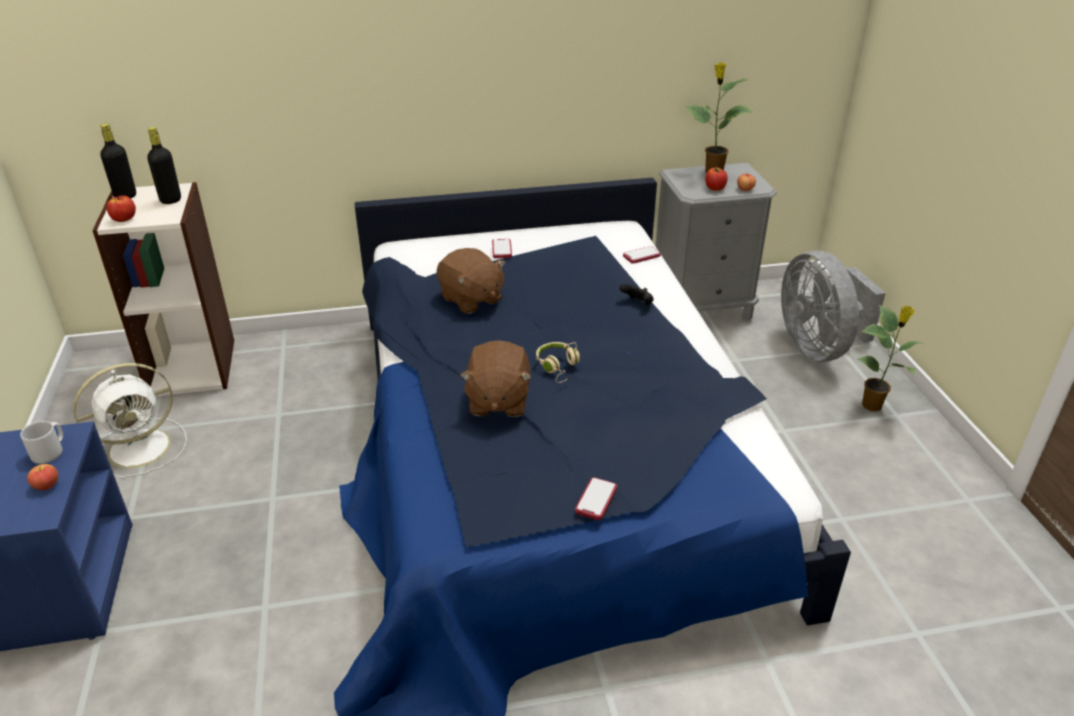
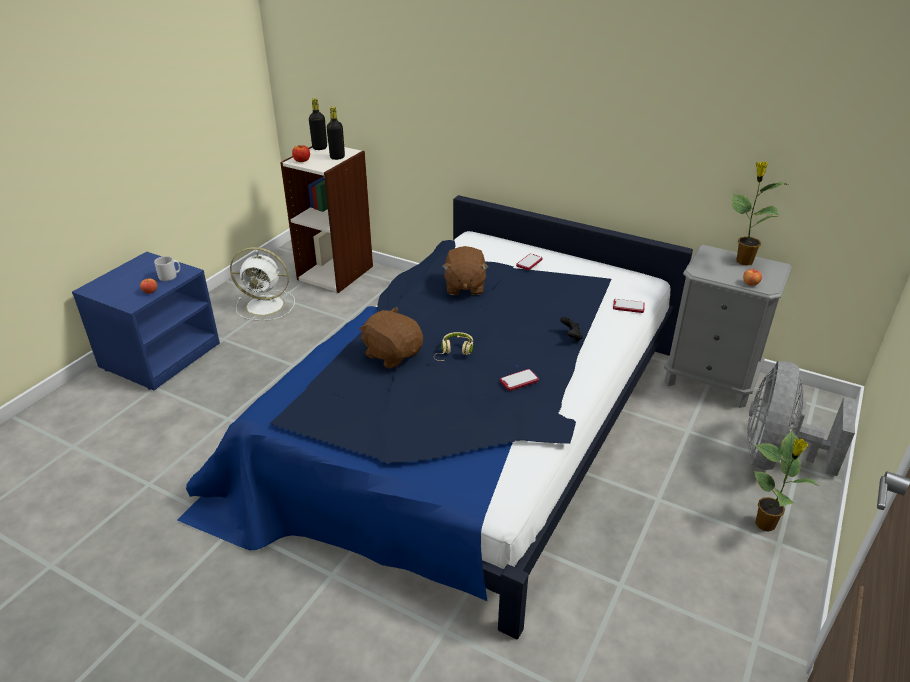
camera: 40 degrees right, 0 degrees up
brown plush toy [460,340,532,417] -> brown plush toy turned 90 degrees clockwise [359,307,423,369]
phone [575,477,617,520] -> phone moved to [500,369,539,391]
apple [705,167,728,191] -> none

